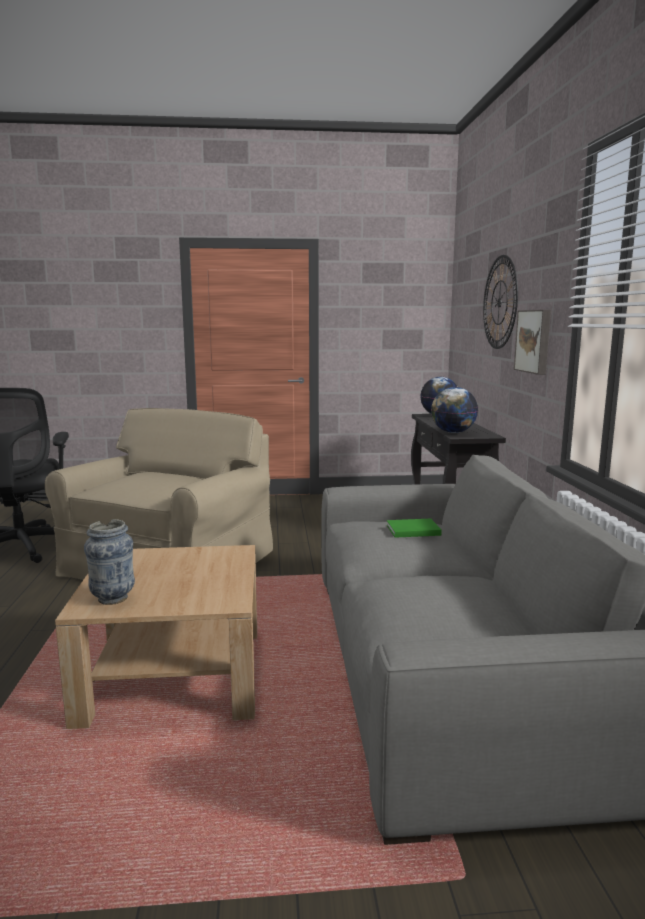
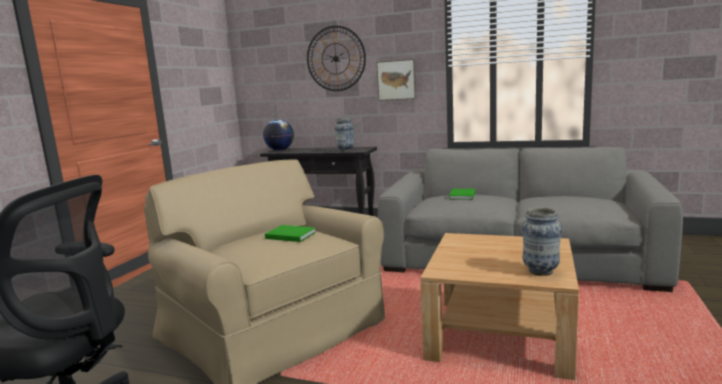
camera: 65 degrees left, 0 degrees up
globe [431,387,478,433] -> vase [335,118,354,152]
none -> green book [265,225,316,242]

